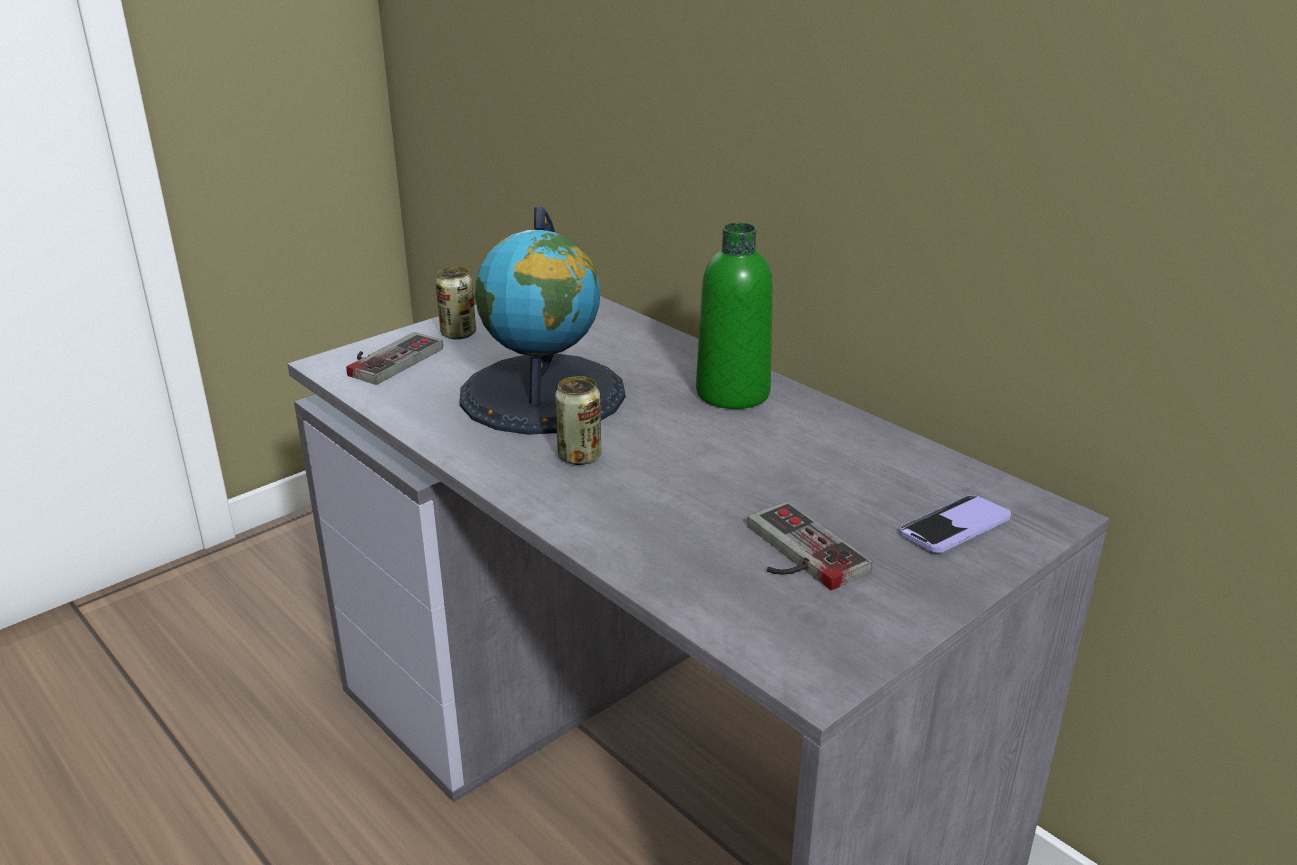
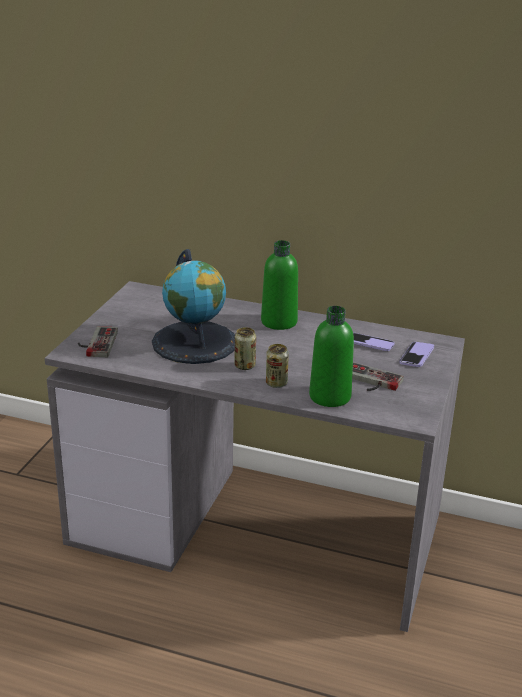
camera: 30 degrees left, 0 degrees up
can [435,267,476,340] -> can moved to [266,344,289,388]
none -> green bottle [309,306,354,407]
none -> phone [353,332,395,351]

